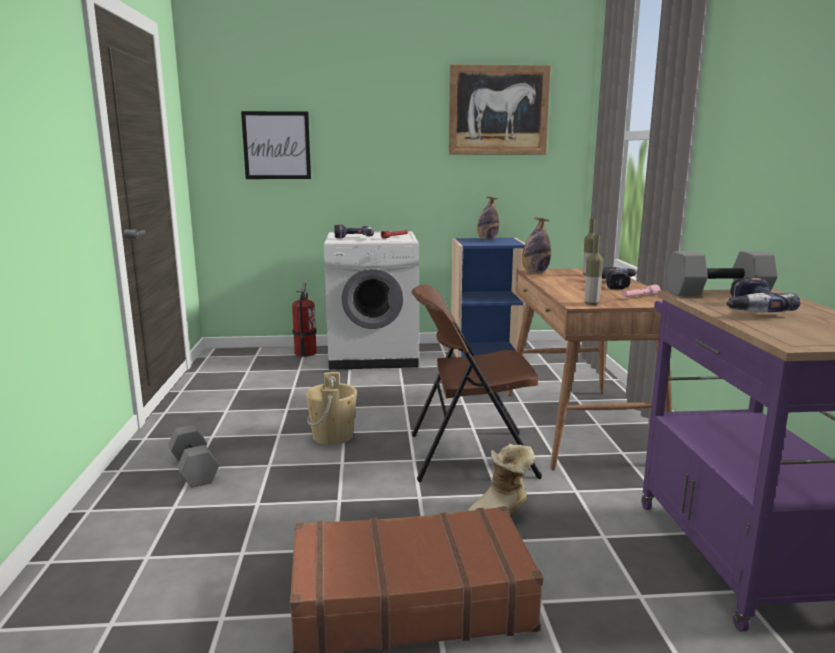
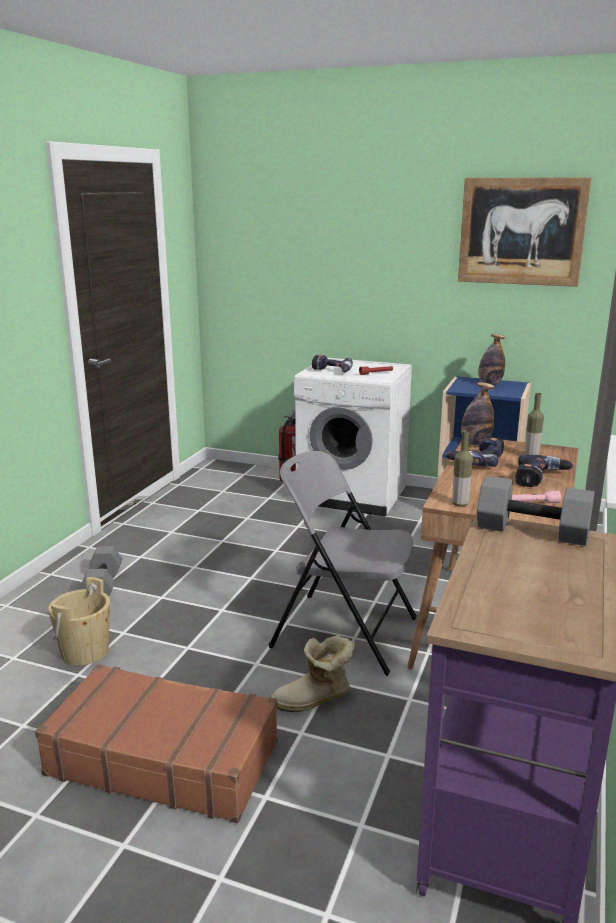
camera: 25 degrees right, 5 degrees up
picture [241,111,311,179] -> none
beige bucket [305,372,357,445] -> beige bucket moved to [48,577,110,665]
brown chair [412,285,542,482] -> grey chair [269,451,417,676]
power drill [727,277,800,312] -> power drill moved to [446,437,504,467]

